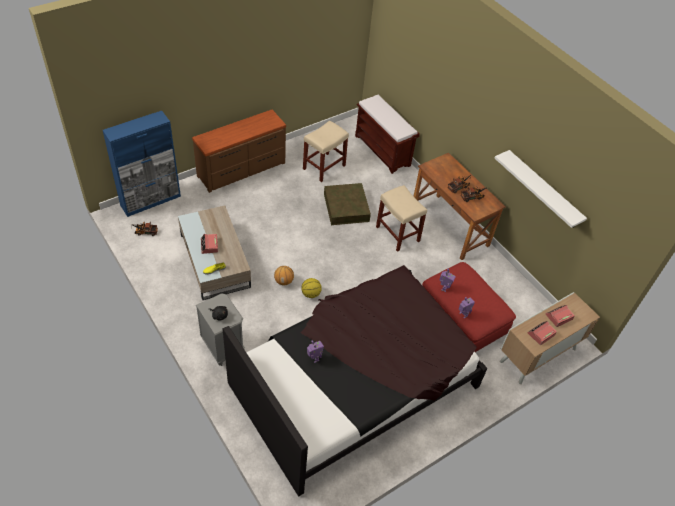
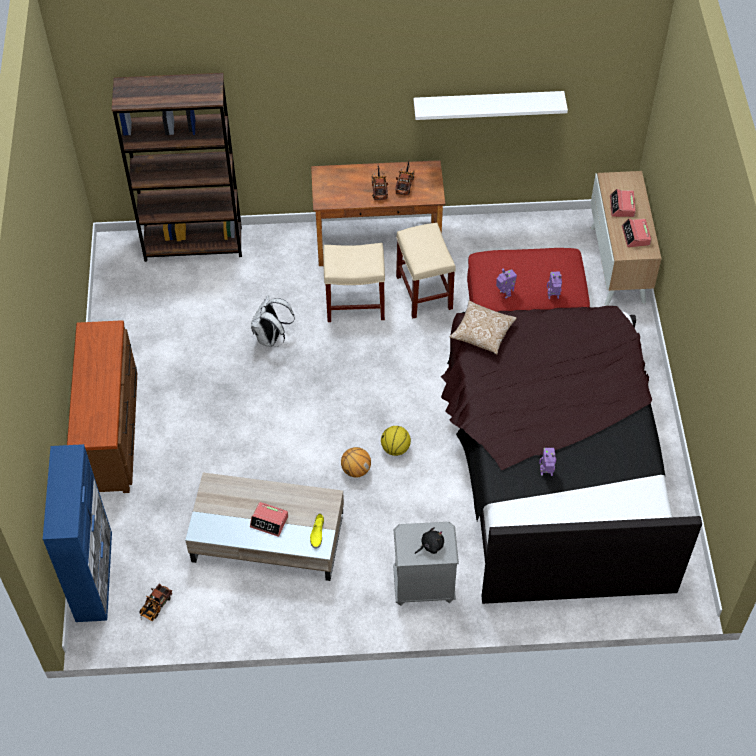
camera: 55 degrees left, 5 degrees up
beige stool [303,121,349,182] -> beige stool moved to [396,223,456,318]
brown storage box [324,183,371,225] -> white backpack [251,295,295,347]
brown bench [355,95,420,174] -> brown bookcase [112,73,242,262]
none -> pillow [450,301,517,354]

